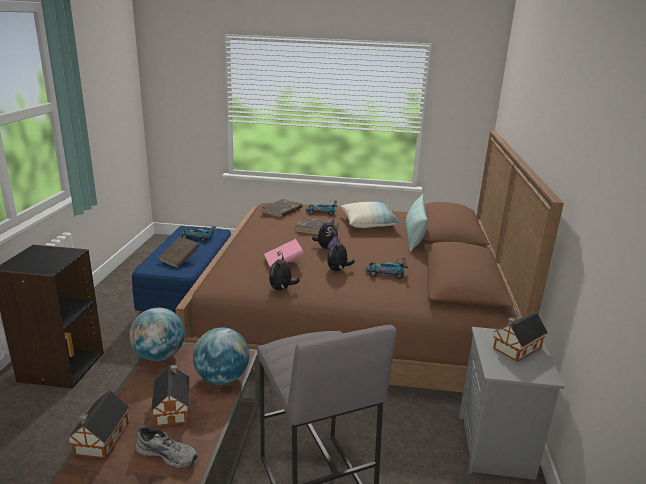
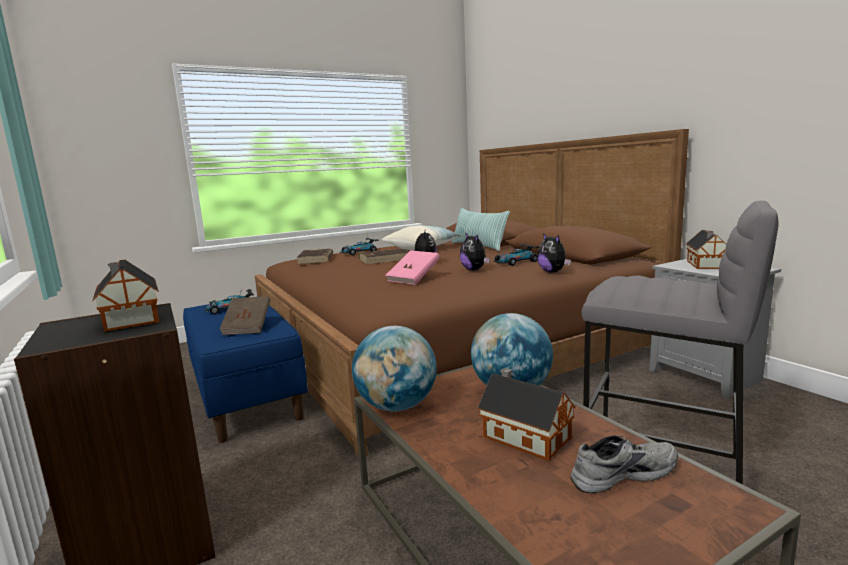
camera: 35 degrees left, 10 degrees down
toy house [67,391,129,459] -> toy house moved to [92,259,159,332]
plush toy [269,254,300,291] -> plush toy moved to [537,233,571,272]

